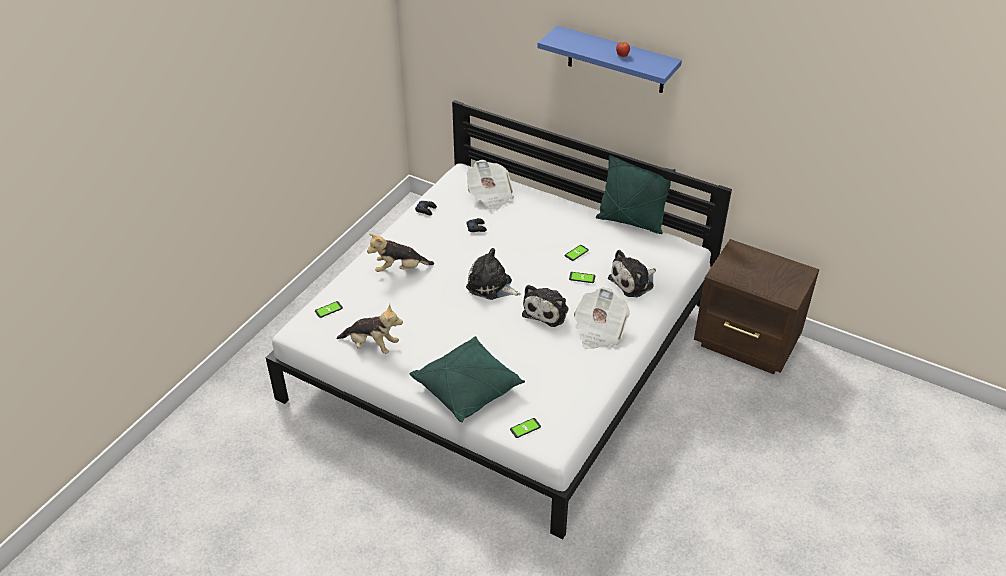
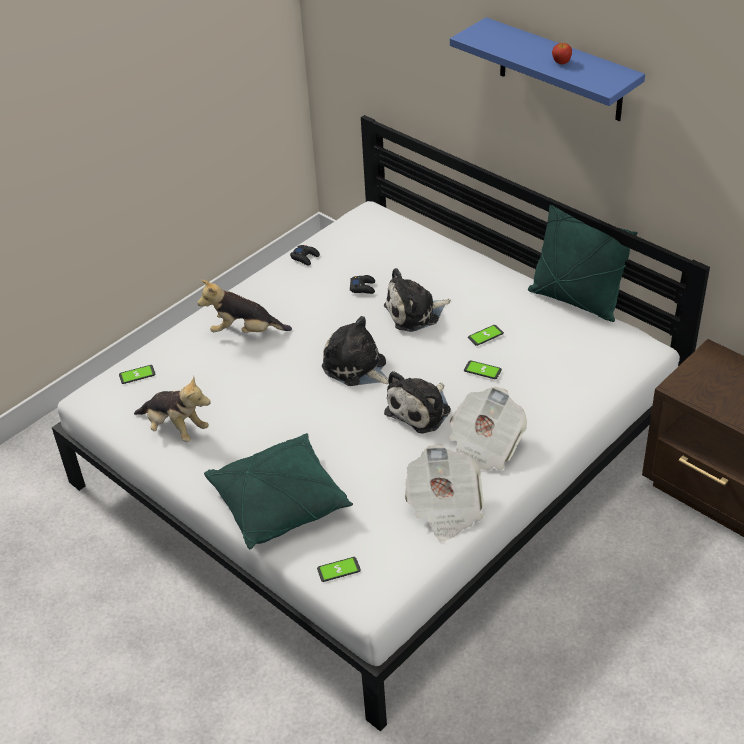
camera: 15 degrees right, 0 degrees up
newspaper [467,160,514,211] -> newspaper moved to [404,444,484,541]
plush toy [608,250,656,297] -> plush toy moved to [384,268,451,332]

